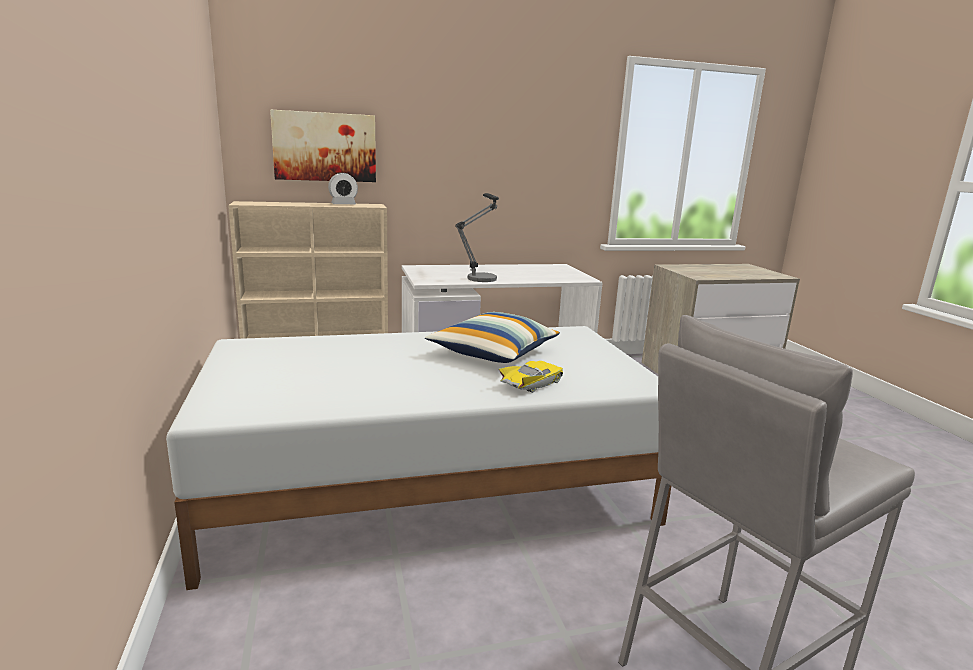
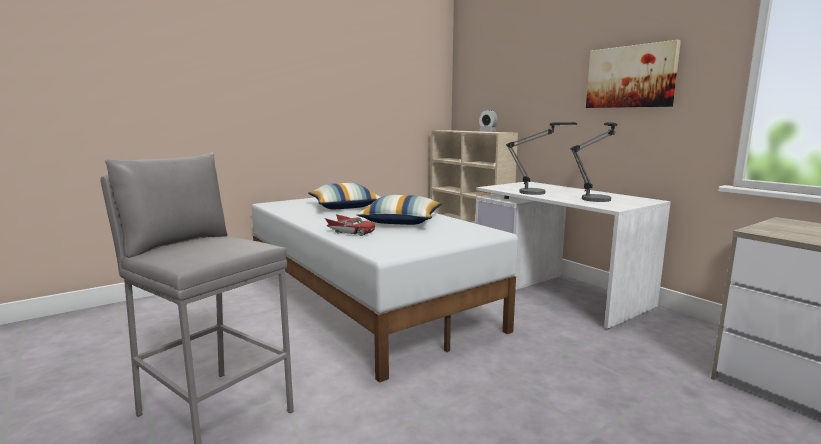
camera: 70 degrees right, 5 degrees down
picture [270,110,376,182] -> picture moved to [586,40,681,108]
yellow toy car [499,361,563,393] -> red toy car [325,214,375,236]
none -> pillow [308,183,380,209]
none -> table lamp [570,122,617,202]

